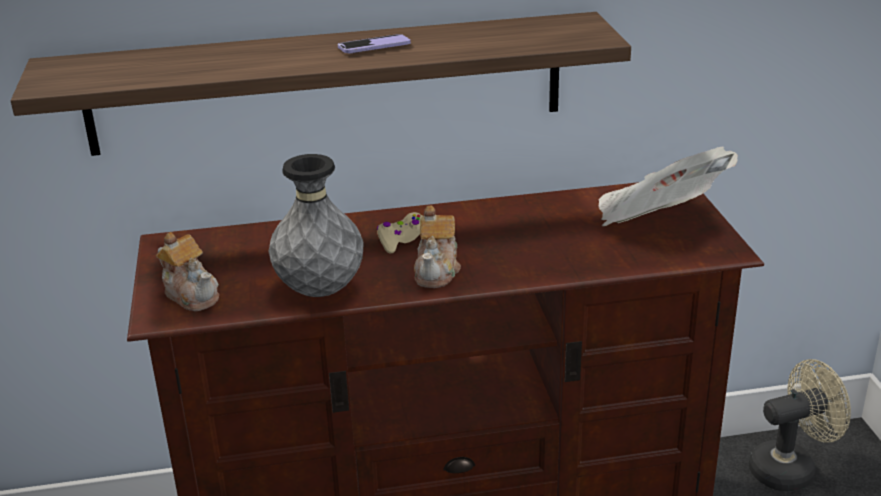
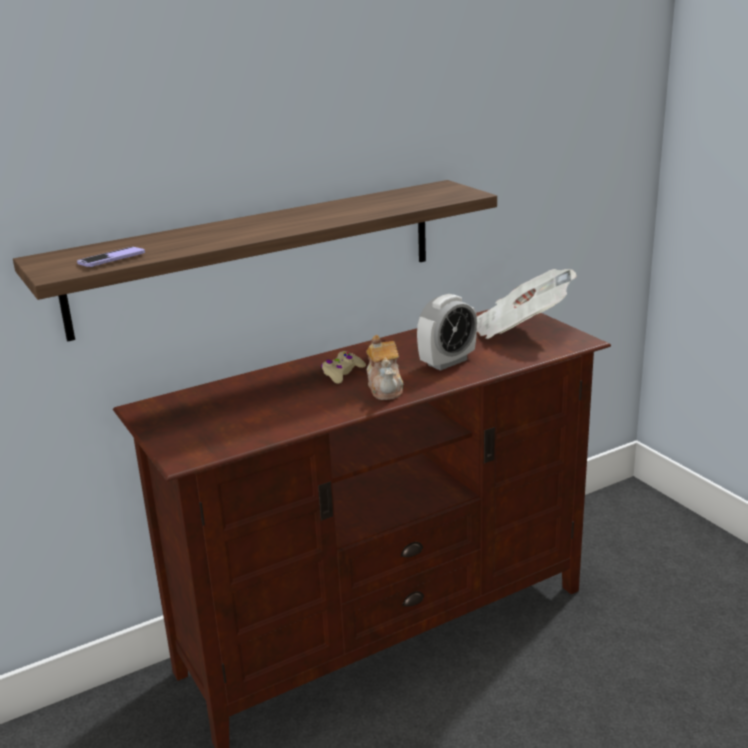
camera: 20 degrees left, 5 degrees down
teapot [156,232,219,311] -> none
grey vase [268,154,364,297] -> none
phone [338,34,411,54] -> phone moved to [77,247,145,267]
beige fan [749,359,851,491] -> none
none -> alarm clock [417,294,477,371]

